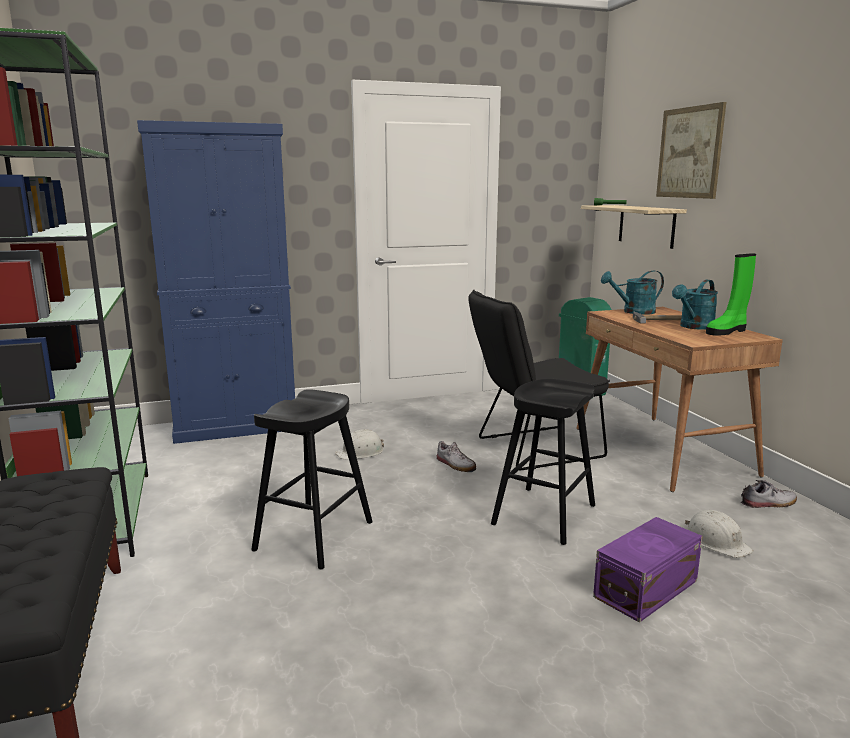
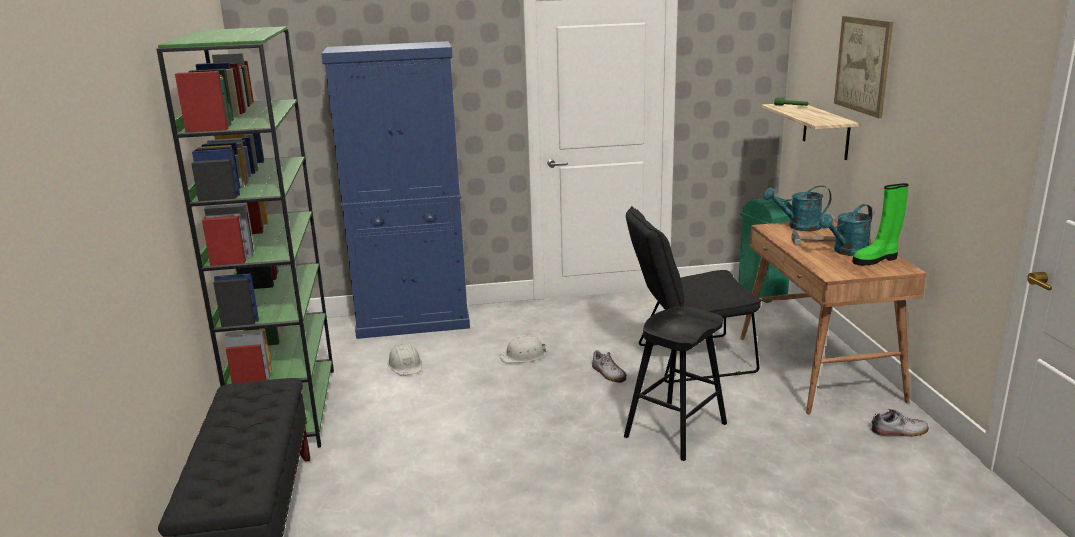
camera: 10 degrees right, 5 degrees up
black stool [251,389,373,569] -> none
purple storage box [593,517,703,623] -> none
white hard hat [685,510,753,558] -> white hard hat moved to [388,343,422,376]

